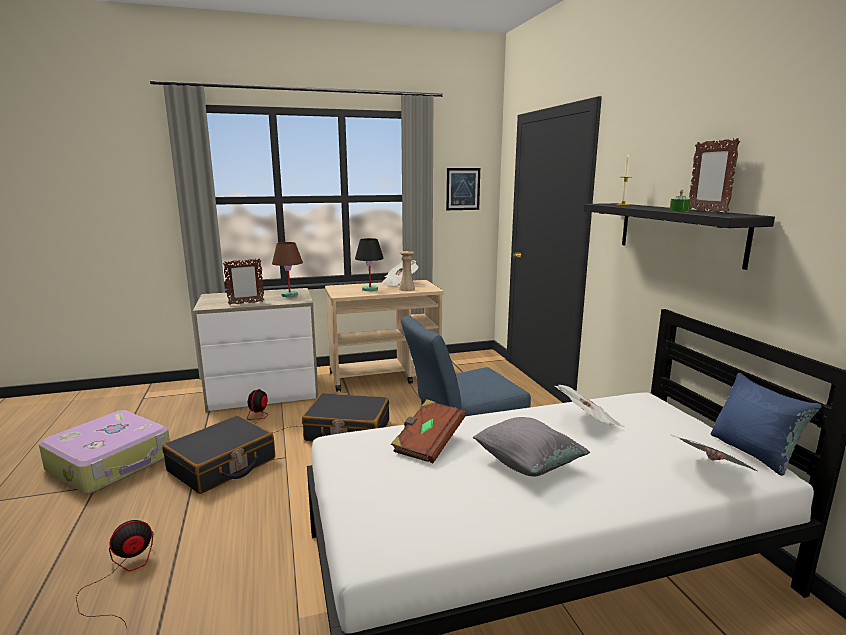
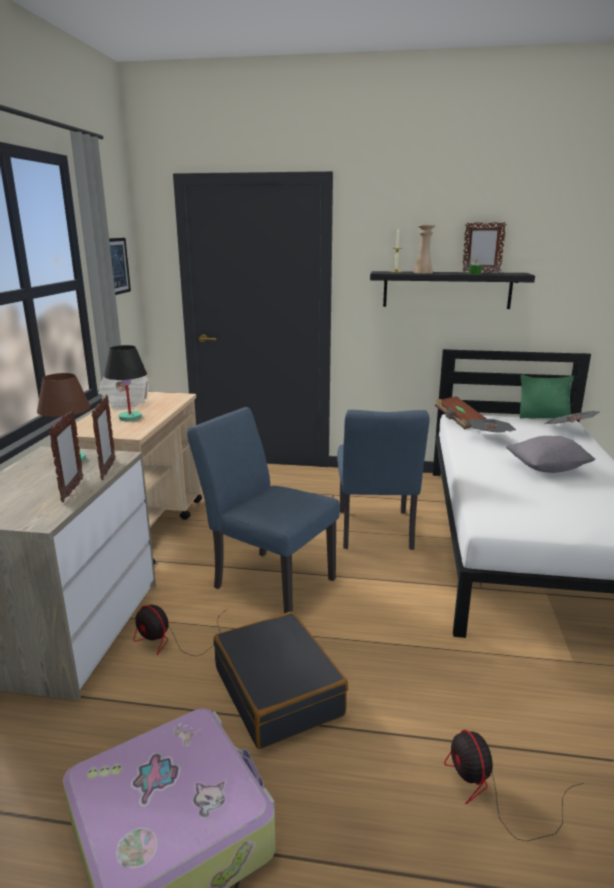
camera: 65 degrees left, 5 degrees up
black suitcase [302,393,389,441] -> blue chair [187,407,340,614]
brown book [391,400,466,463] -> brown book moved to [435,396,487,429]
beige vase [399,251,415,291] -> beige vase moved to [414,225,435,273]
blue pillow [711,373,822,476] -> green pillow [520,375,574,419]
none -> picture frame [92,394,116,480]

